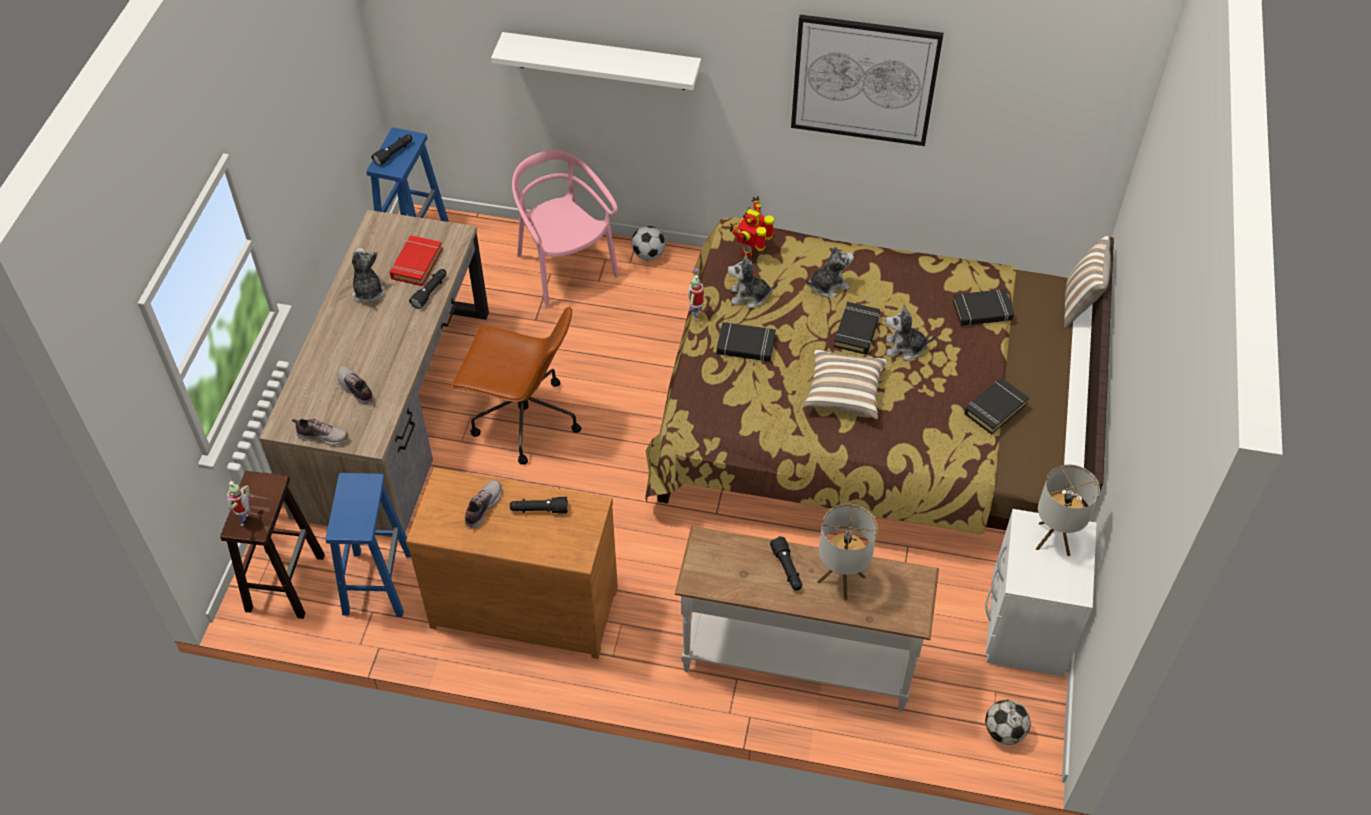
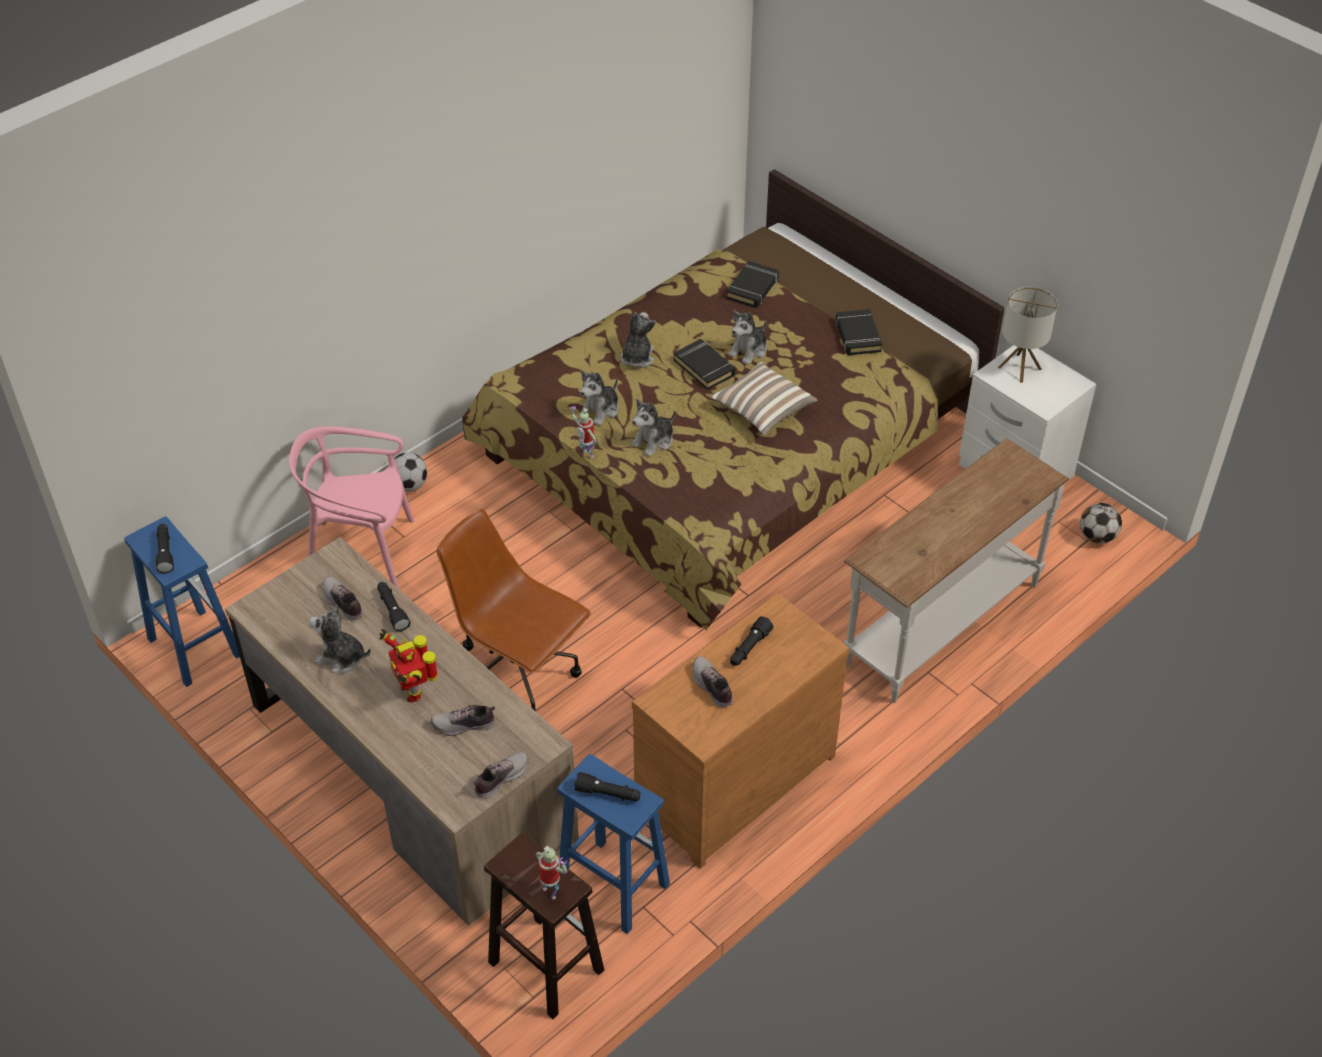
camera: 55 degrees left, 5 degrees down
red book [390,235,443,286] -> shoe [323,577,363,621]
brown office chair [451,306,582,465] -> brown office chair turned 105 degrees counterclockwise [437,509,591,711]
white shelf [491,32,701,90] -> none
black book [717,322,776,362] -> plush toy [631,399,675,457]
toy robot [729,196,774,258] -> toy robot moved to [379,629,438,702]
black flashlight [770,536,802,591] -> black flashlight moved to [574,772,641,802]
picture [791,14,944,146] -> none
table lamp [817,504,877,601] -> none
pillow [1064,235,1111,328] -> none

